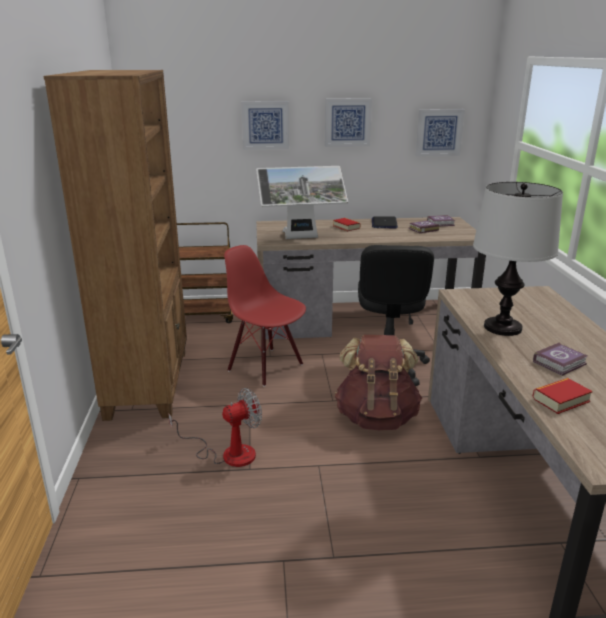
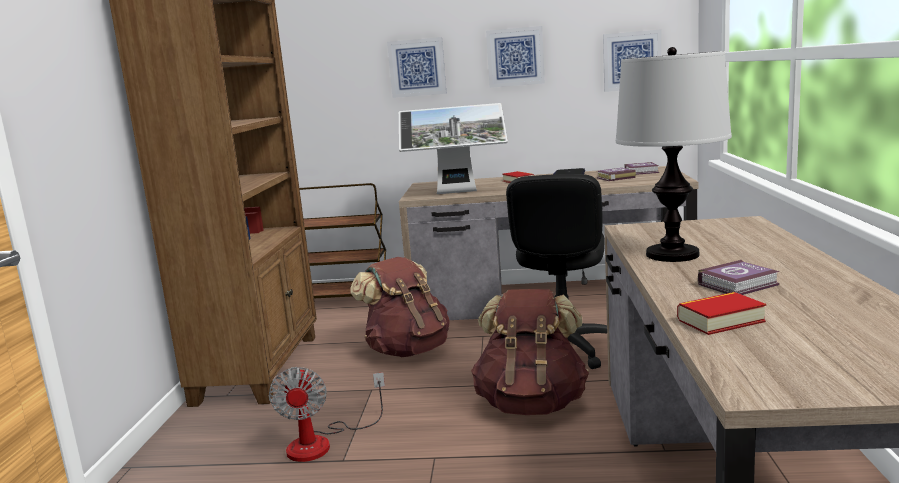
camera: 10 degrees right, 10 degrees down
fan [168,388,262,467] -> fan turned 105 degrees clockwise [268,367,385,462]
red chair [224,245,306,387] -> brown backpack [350,257,450,357]

